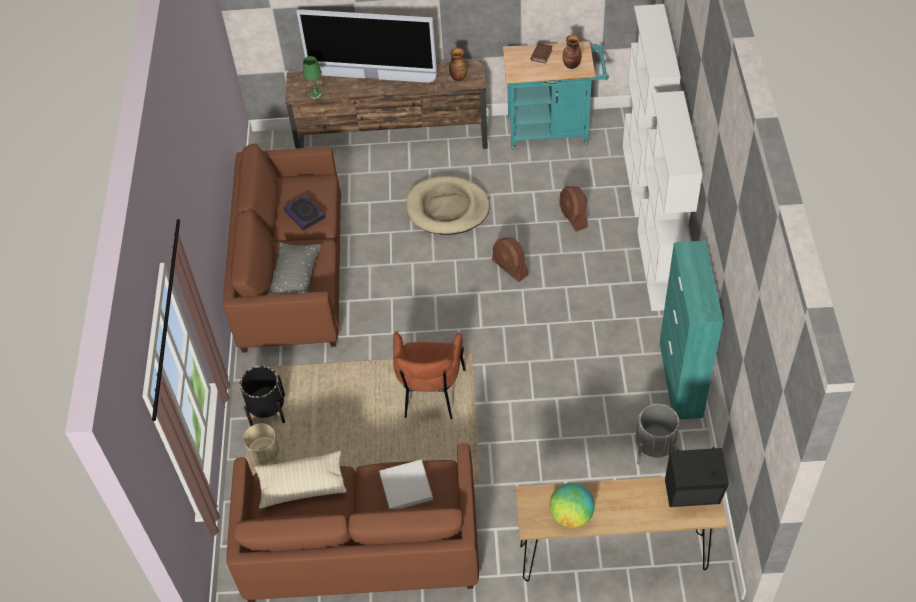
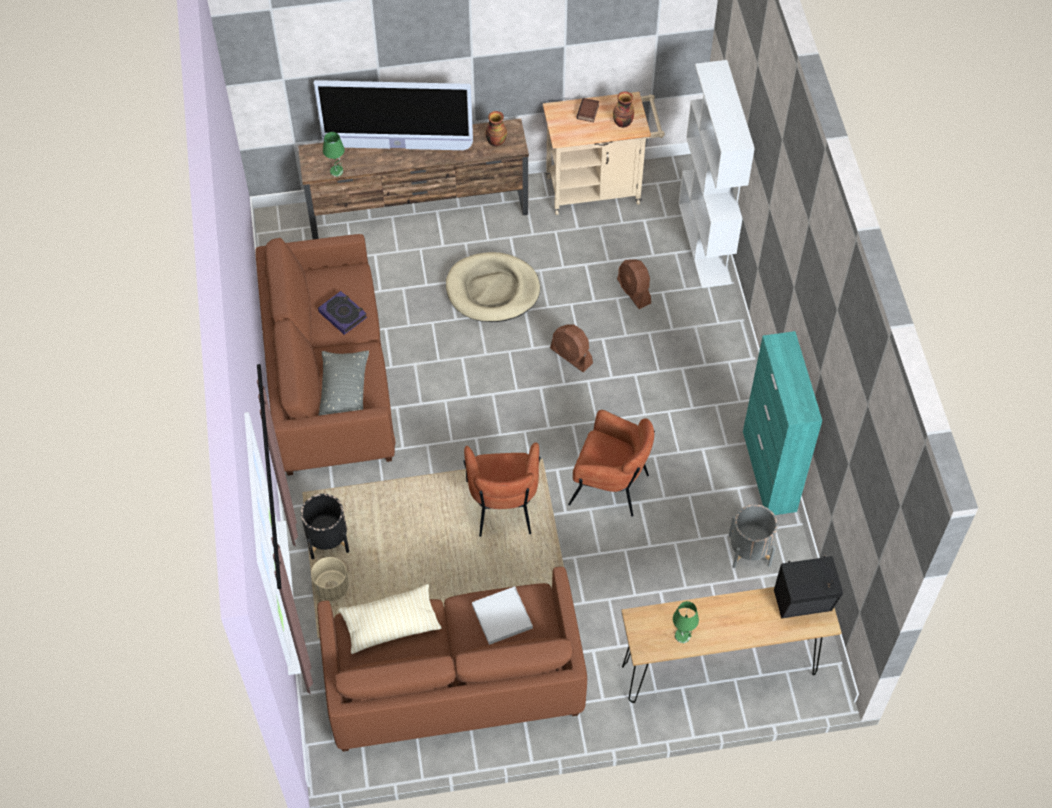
camera: 10 degrees left, 5 degrees up
turquoise cart [503,41,609,150] -> beige cart [543,92,665,215]
globe [550,483,595,528] -> green table lamp [673,601,699,643]
white bookcase [637,91,702,311] -> none
none -> brown armchair [568,410,655,517]

